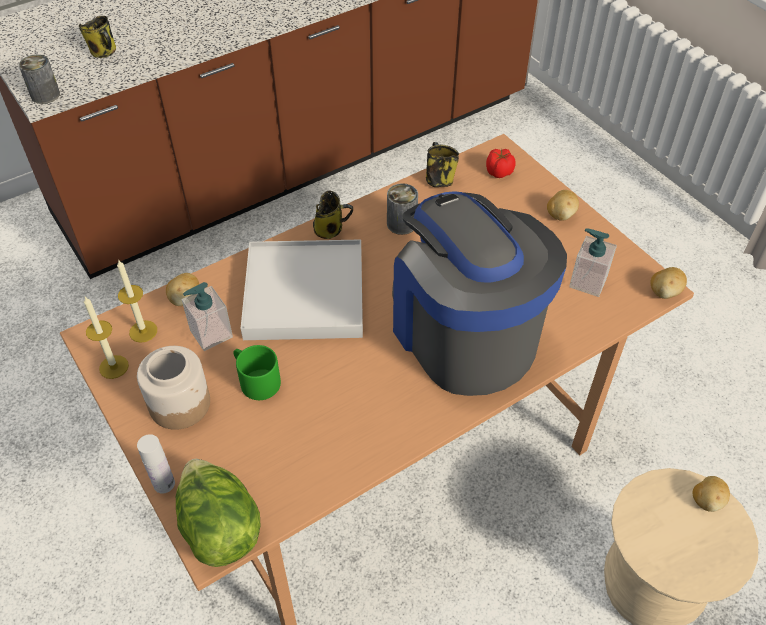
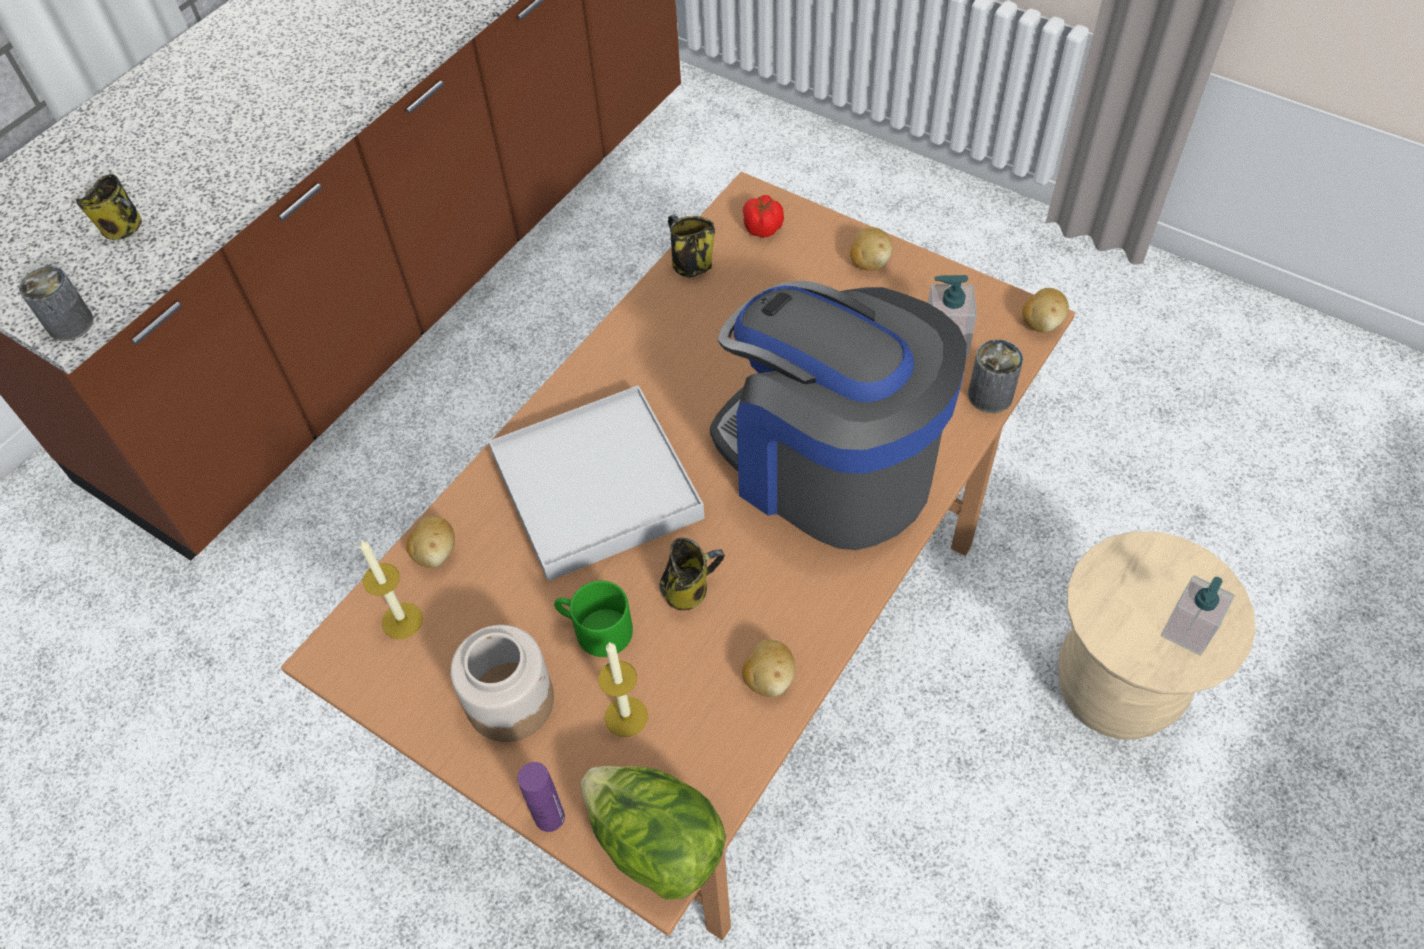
camera: 20 degrees left, 5 degrees up
candle [84,297,129,379] -> candle moved to [598,642,648,737]
white bottle [137,434,175,494] -> purple bottle [518,762,565,832]
soap dispenser [182,282,233,351] -> soap dispenser moved to [1161,575,1234,656]
mug [313,190,353,239] -> mug moved to [659,537,725,610]
can [387,183,418,235] -> can moved to [968,340,1023,413]
potato [693,476,730,512] -> potato moved to [742,639,796,697]

